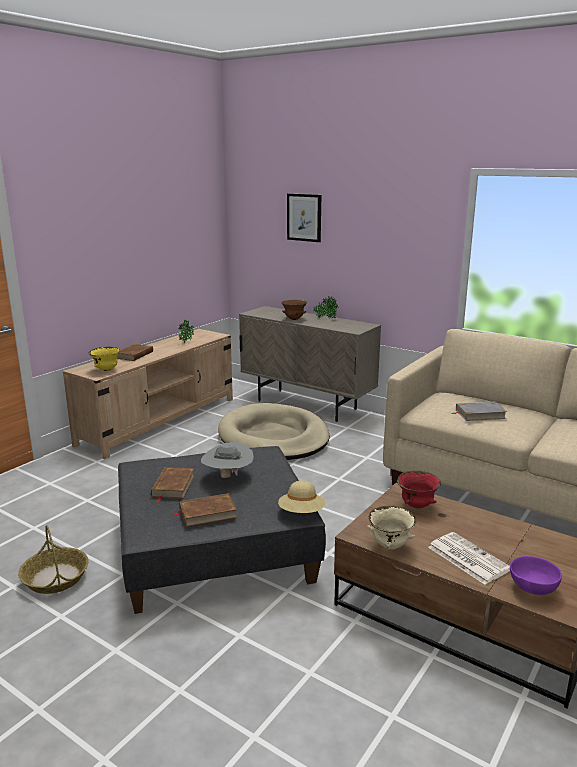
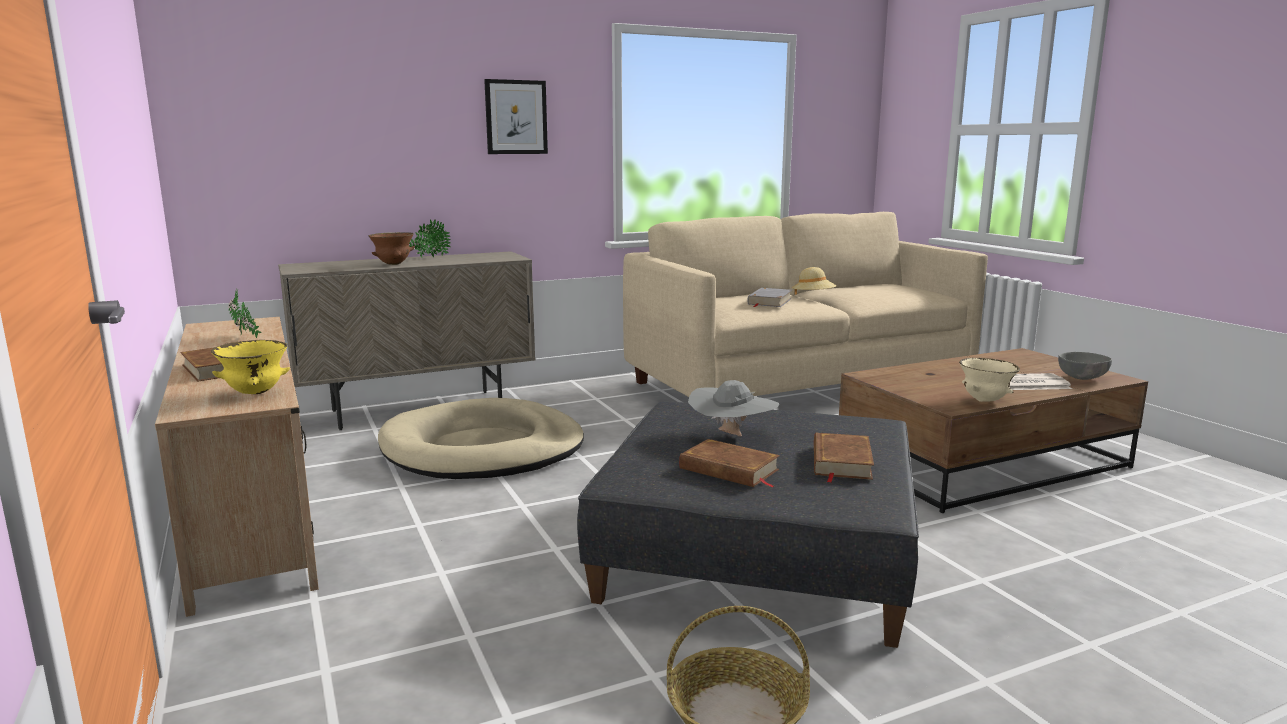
camera: 60 degrees left, 5 degrees down
beige hat [278,481,325,513] -> beige hat moved to [792,267,837,295]
picture [287,193,321,242] -> picture moved to [484,79,548,154]
red bowl [397,471,441,508] -> none
purple bowl [510,556,562,595] -> grey bowl [1058,352,1112,380]

